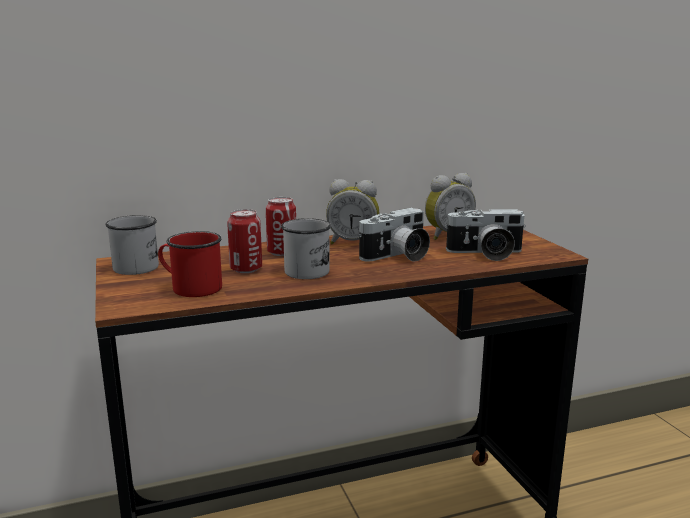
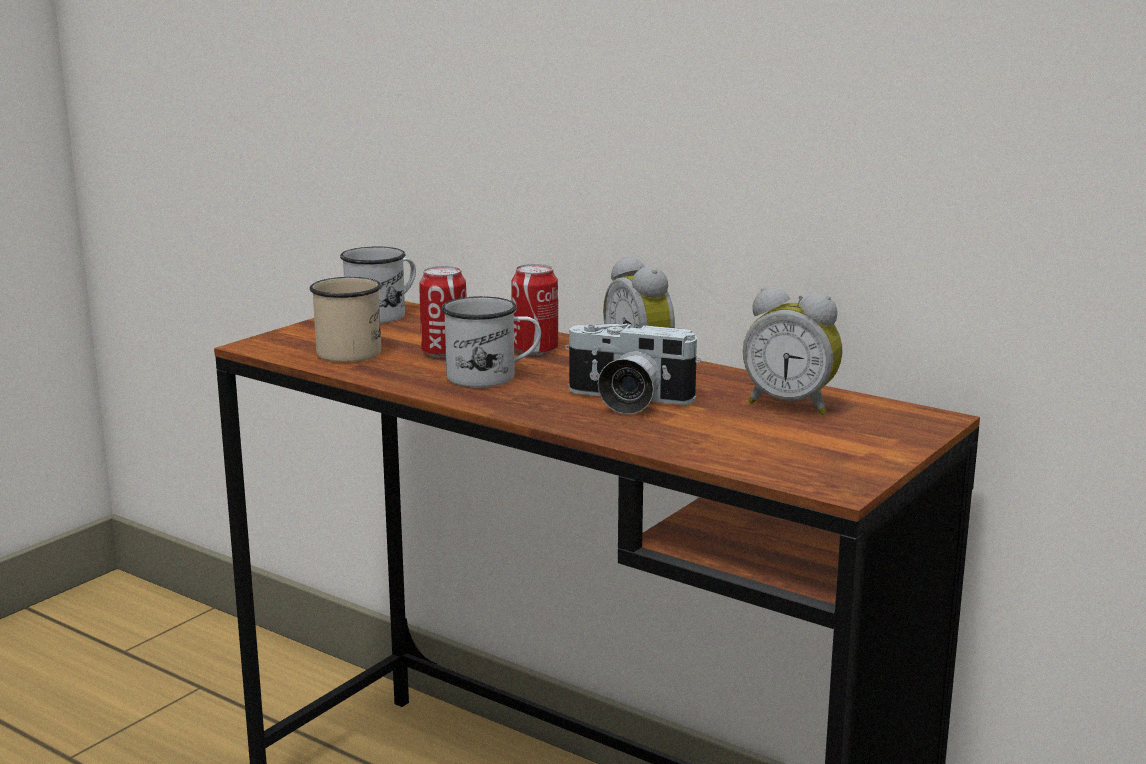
camera: 55 degrees right, 0 degrees up
red mug [158,231,222,297] -> beige mug [310,277,381,362]
camera [444,209,526,261] -> none

